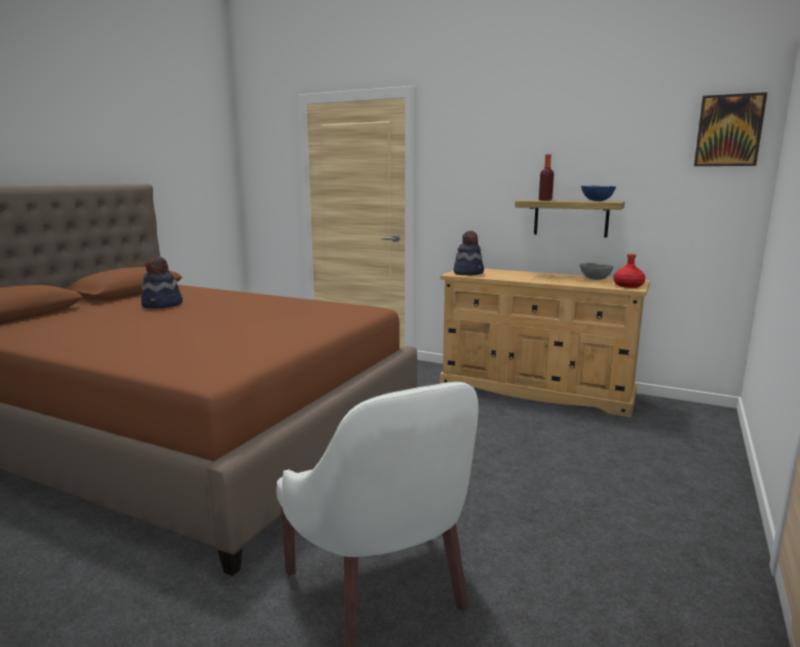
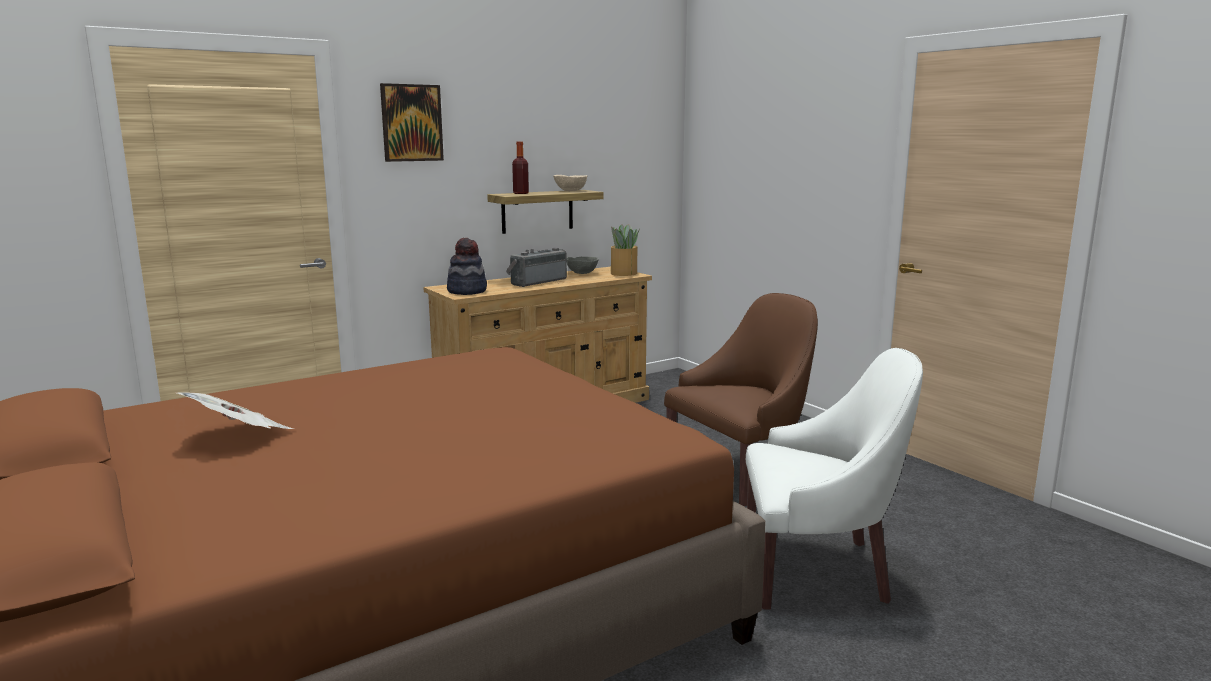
camera: 60 degrees left, 0 degrees up
hat [141,256,183,309] -> newspaper [177,392,295,429]
blue bowl [581,186,616,201] -> beige bowl [553,175,587,191]
red bottle [613,254,645,288] -> potted plant [611,224,639,276]
picture [694,92,767,166] -> picture moved to [380,83,444,162]
none -> radio [506,248,567,287]
none -> brown armchair [664,293,818,506]

